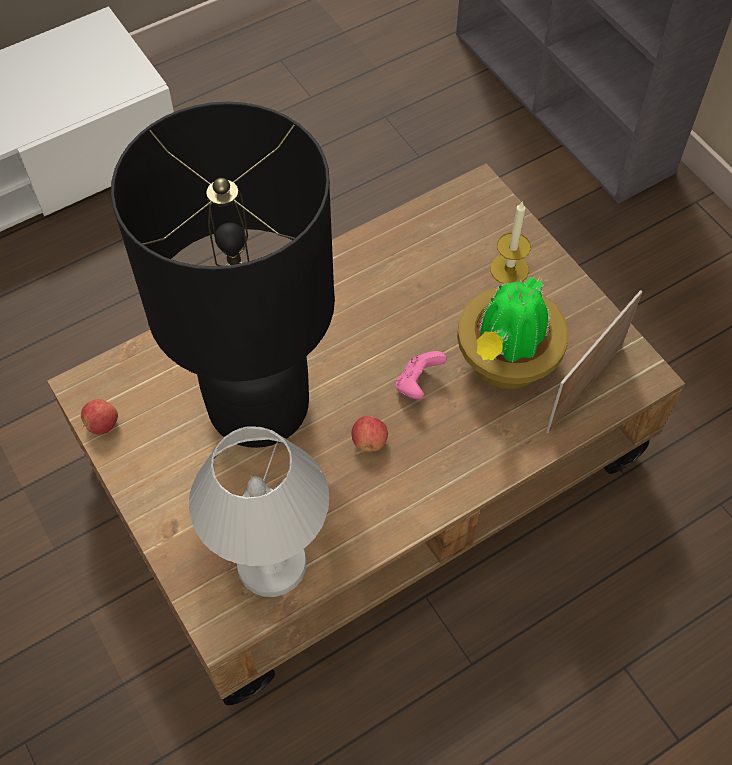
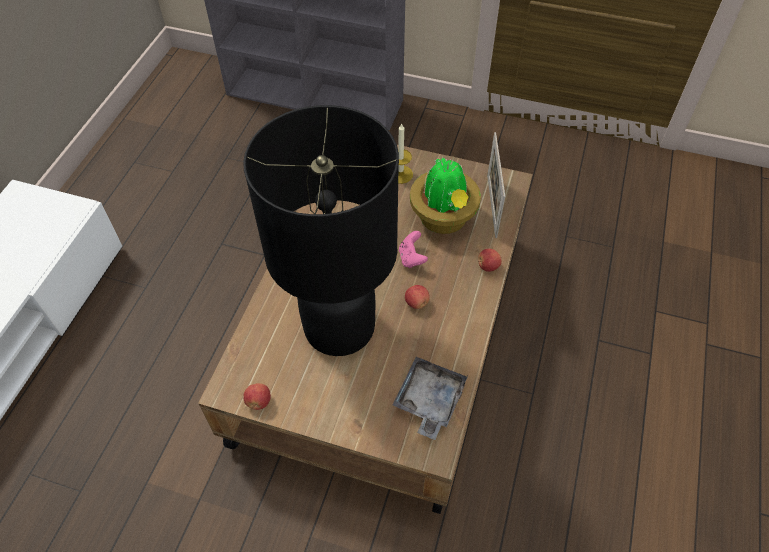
camera: 40 degrees left, 5 degrees down
white table lamp [189,426,329,597] -> grey tray [393,357,468,440]
none -> apple [478,249,502,272]

